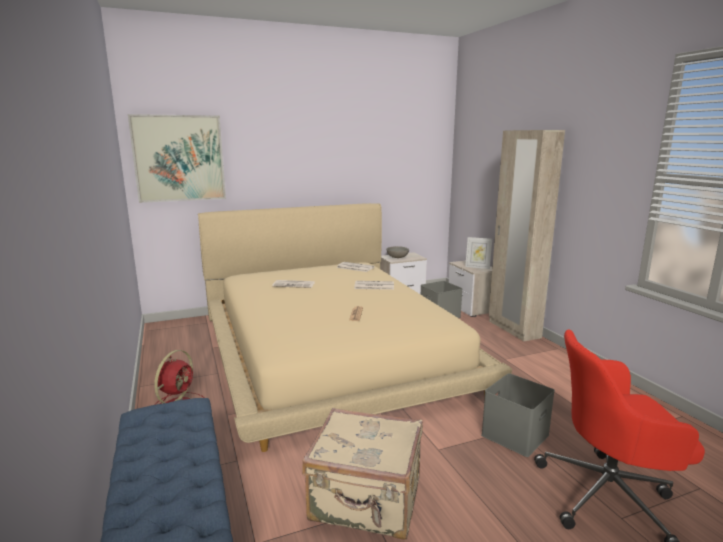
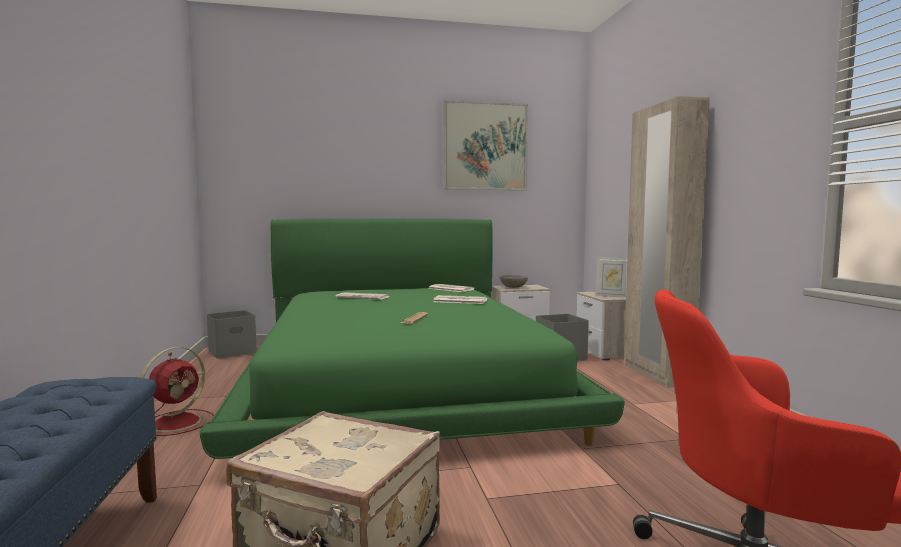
camera: 10 degrees right, 10 degrees down
picture [128,114,226,203] -> picture moved to [443,100,528,190]
beige bed [198,203,512,452] -> green bed [200,219,625,459]
grey storage box [481,373,555,457] -> grey storage box moved to [207,310,257,359]

